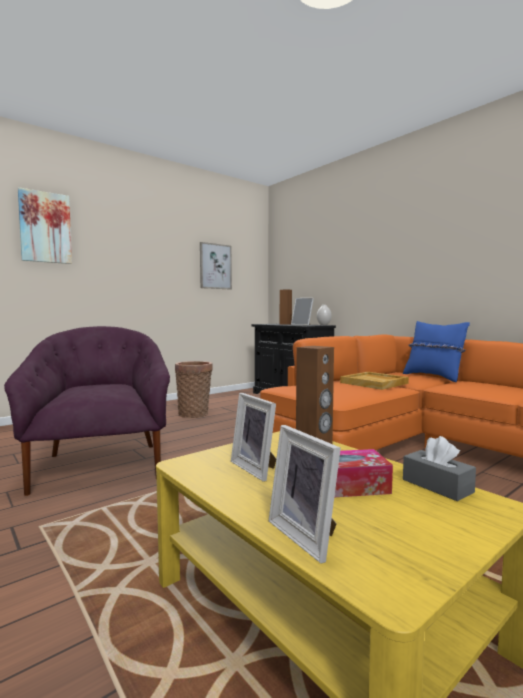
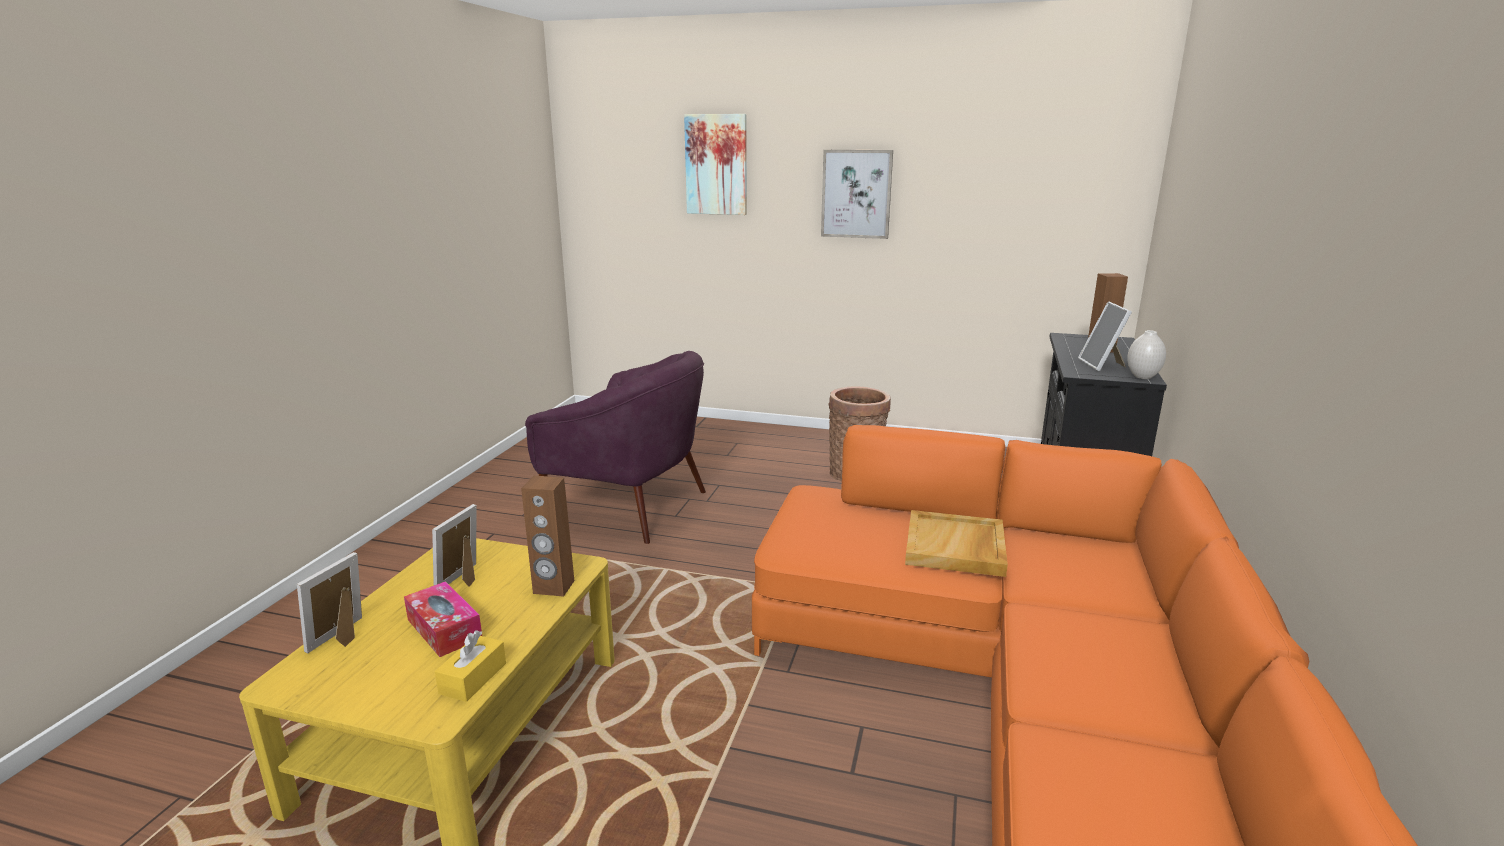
camera: 55 degrees right, 15 degrees up
purple armchair [4,326,170,496] -> purple armchair turned 75 degrees clockwise [525,351,706,544]
picture [200,242,232,289] -> picture moved to [821,150,893,239]
blue pillow [403,321,470,382] -> none
grey tissue box [403,436,476,501] -> yellow tissue box [435,630,506,702]

